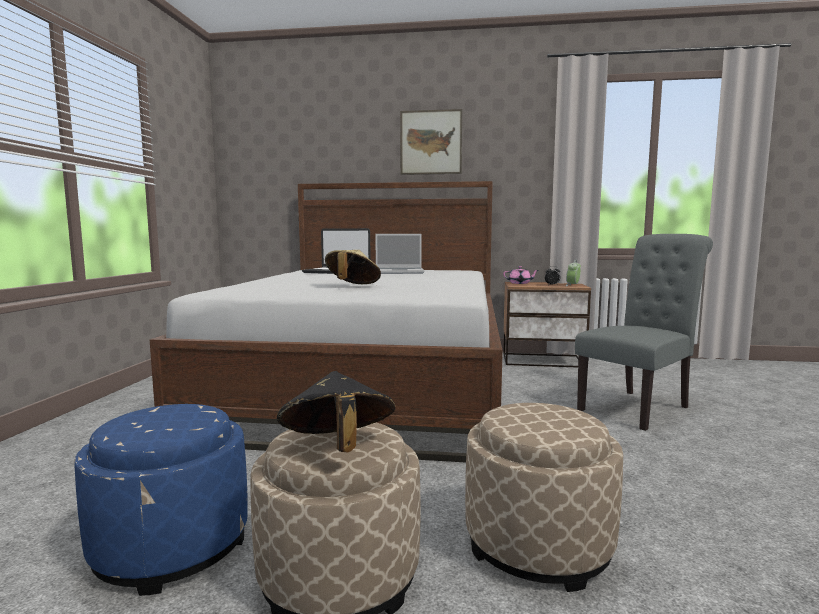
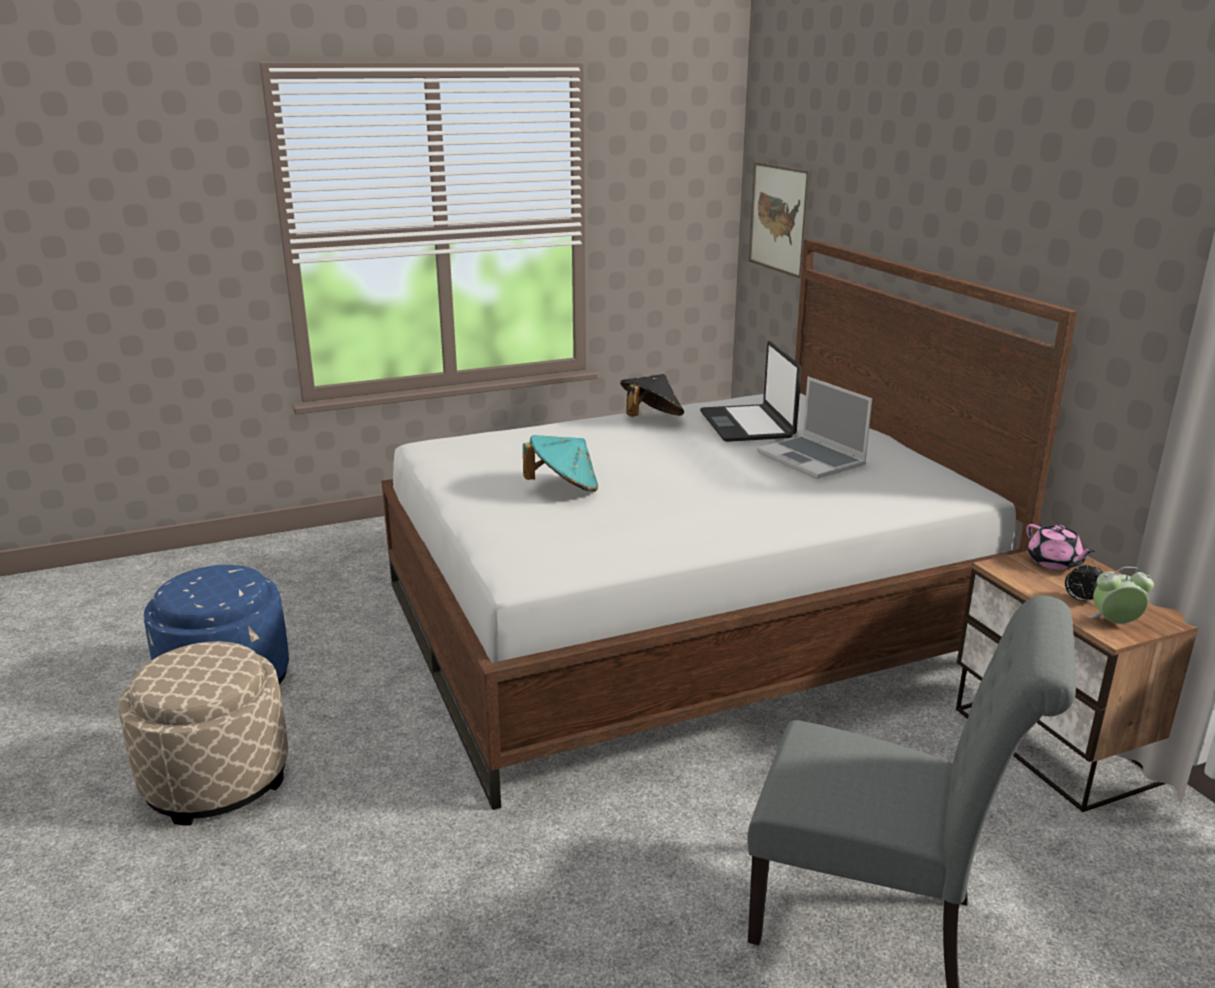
camera: 60 degrees right, 15 degrees up
black hat [277,371,396,452] -> black hat moved to [620,374,684,417]
beige hat [325,250,381,284] -> turquoise hat [523,435,598,492]
picture [400,109,462,175] -> picture moved to [749,162,811,279]
beige ottoman [465,403,623,592] -> none

